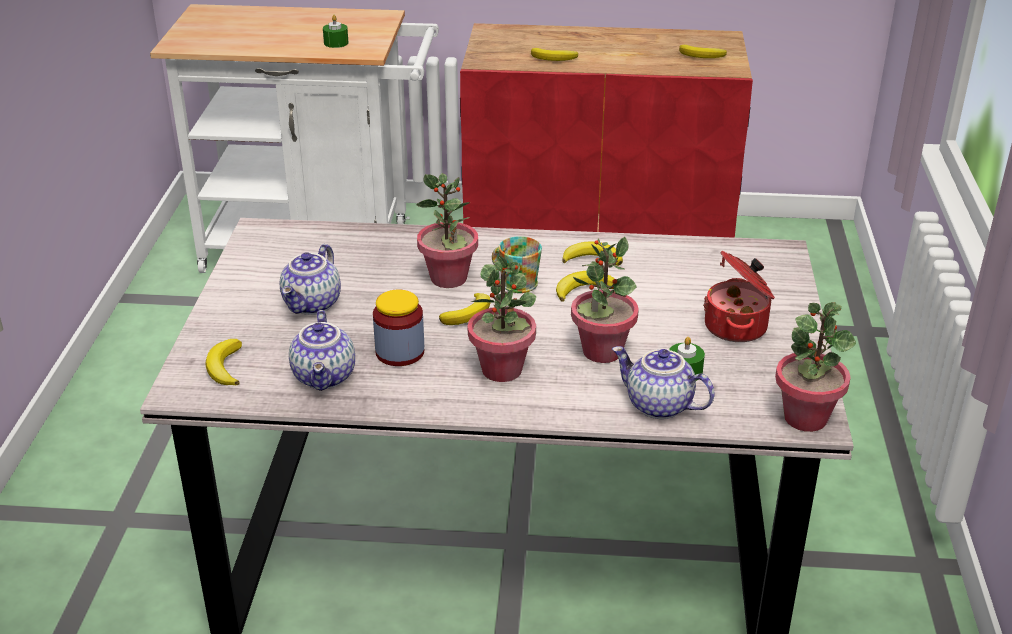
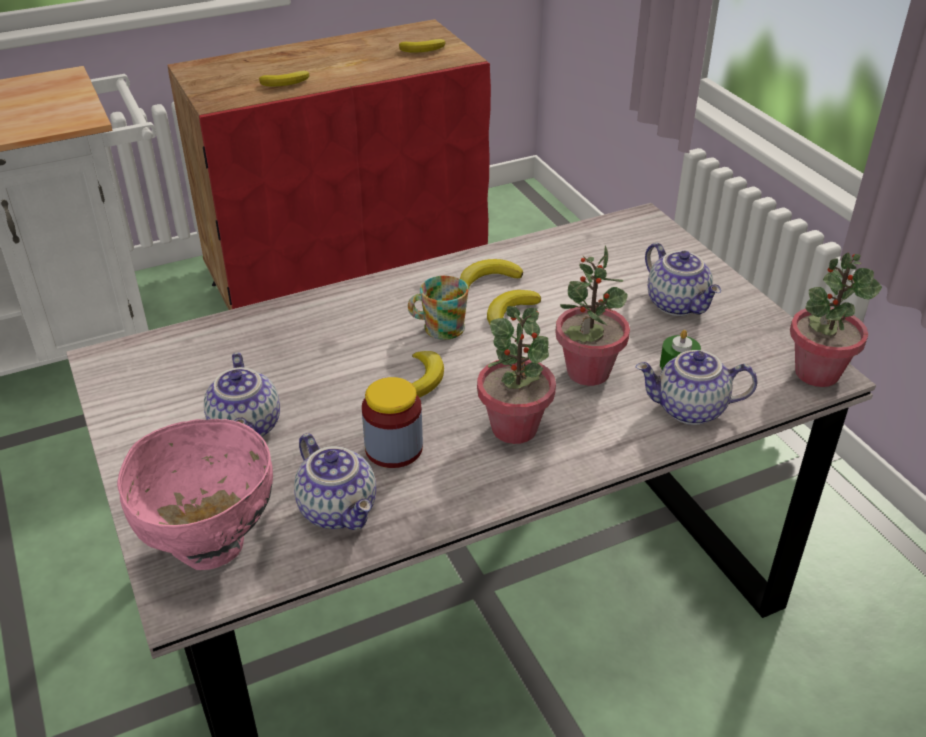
camera: 30 degrees left, 5 degrees up
banana [205,339,242,385] -> pink bowl [117,419,273,570]
green candle [323,15,349,48] -> none
potted plant [416,173,478,288] -> none
cooking pot [703,251,775,342] -> teapot [645,243,721,316]

